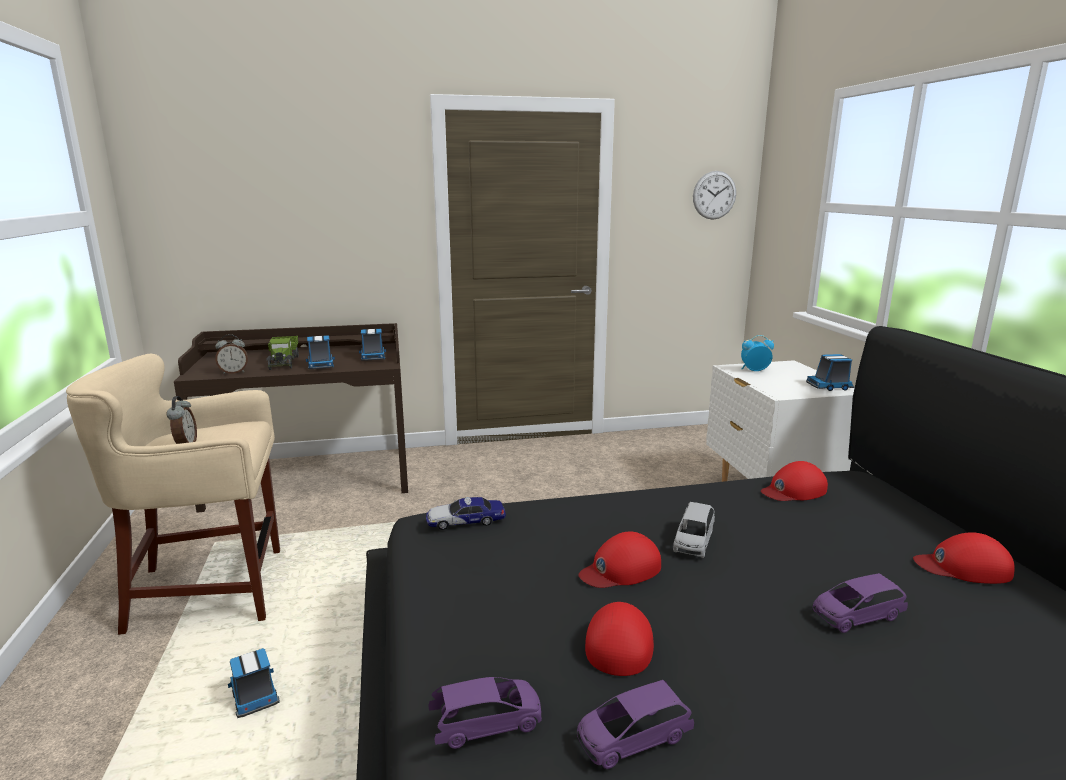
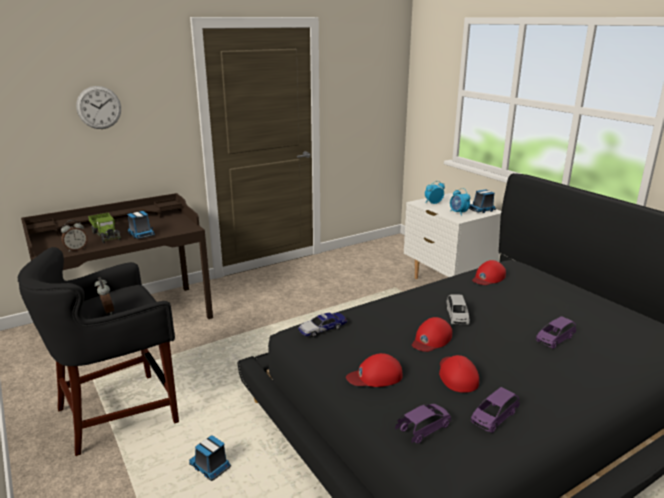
camera: 20 degrees left, 5 degrees up
beige stool [66,354,280,635] -> black stool [18,247,179,456]
toy truck [359,329,386,361] -> none
wall clock [693,171,736,219] -> wall clock moved to [76,86,121,129]
red cap [913,533,1015,584] -> red cap moved to [346,353,403,387]
none -> alarm clock [450,188,470,216]

